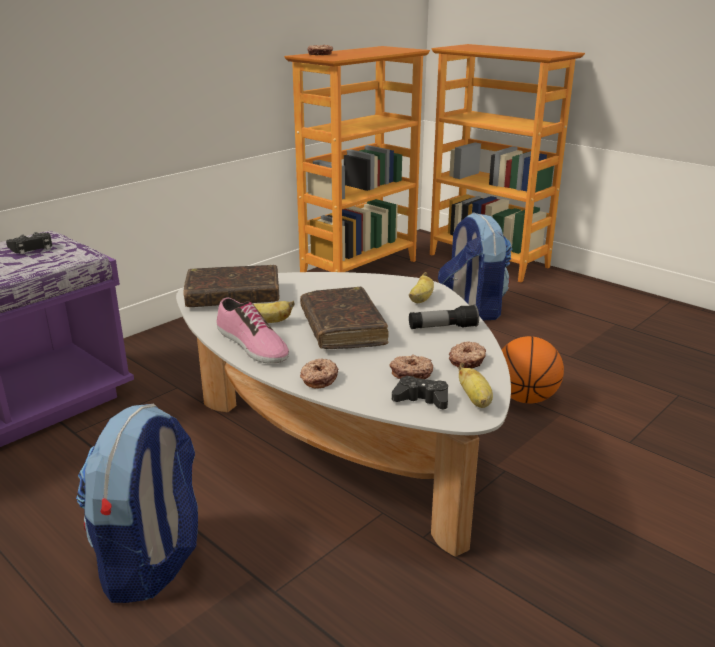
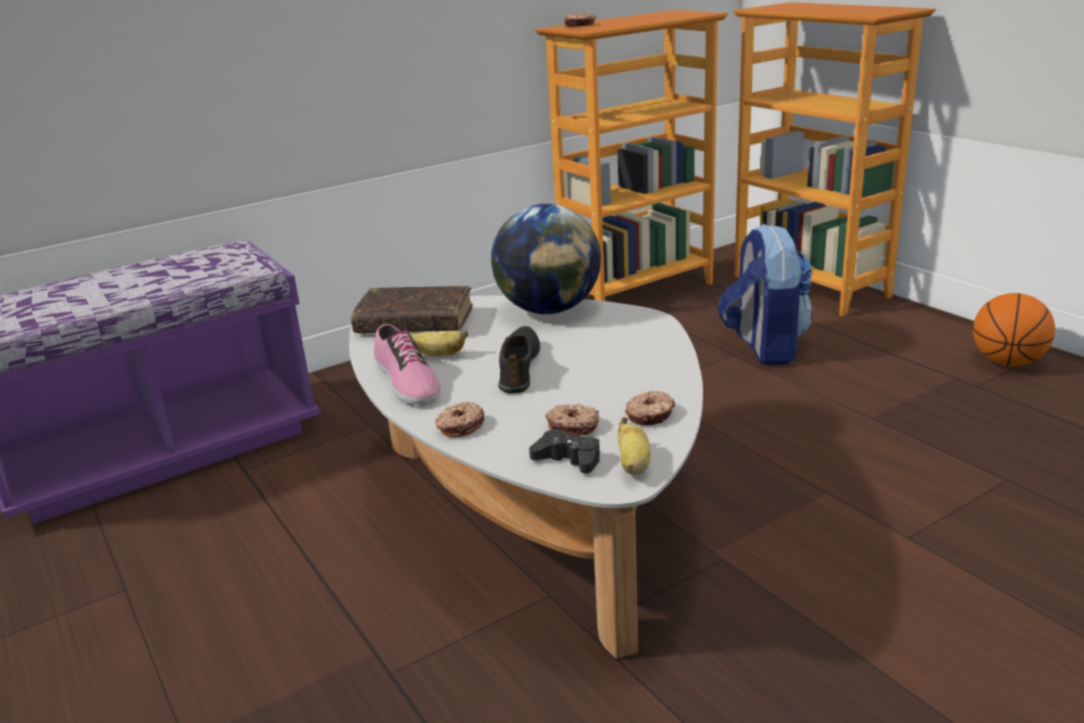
camera: 15 degrees right, 0 degrees up
black game controller [6,232,52,254] -> none
backpack [76,403,198,603] -> none
brown book [300,287,389,349] -> black shoe [498,326,540,394]
banana [409,272,434,303] -> none
flashlight [409,304,479,329] -> none
basketball [502,336,564,404] -> basketball moved to [973,293,1055,366]
none -> globe [491,204,601,314]

